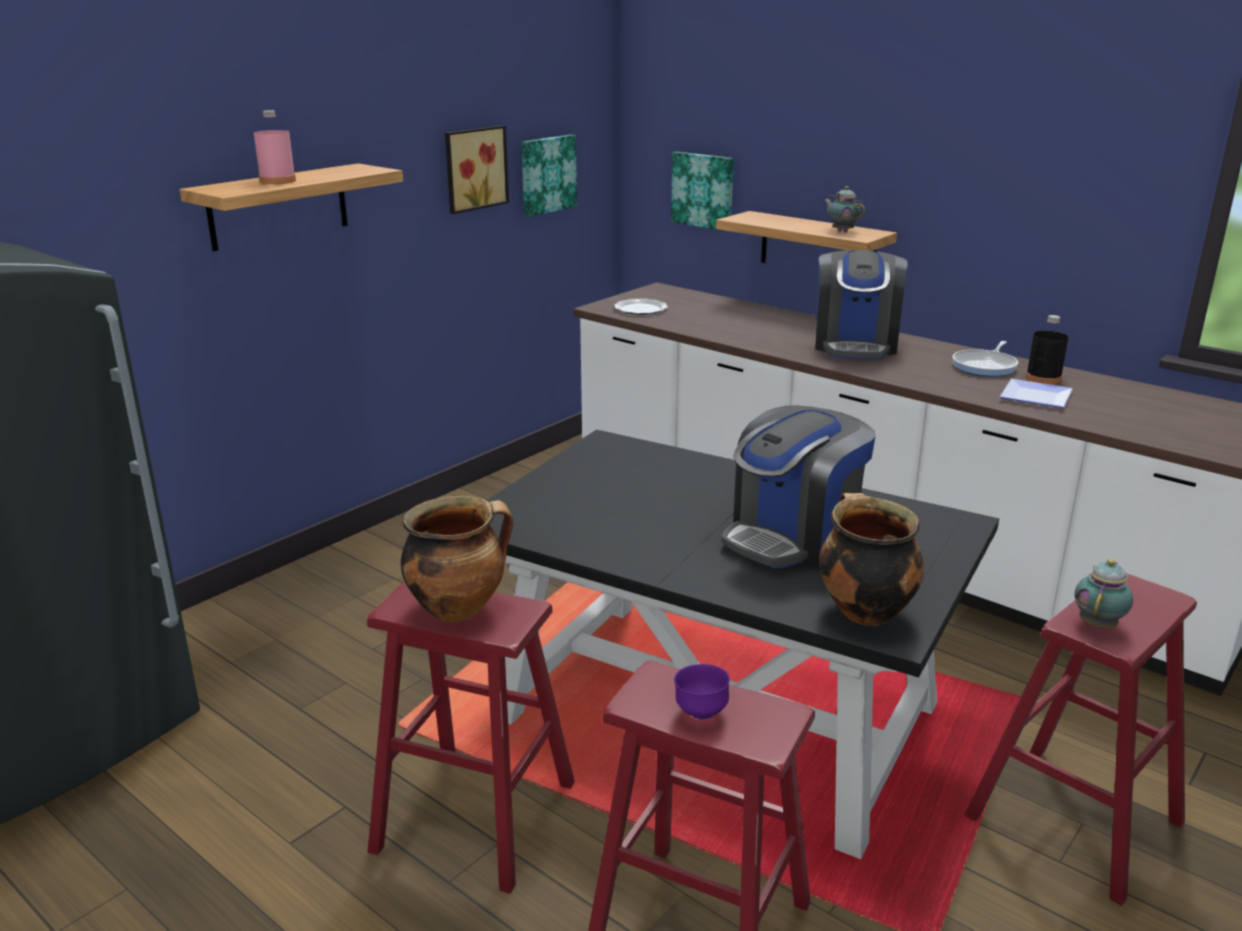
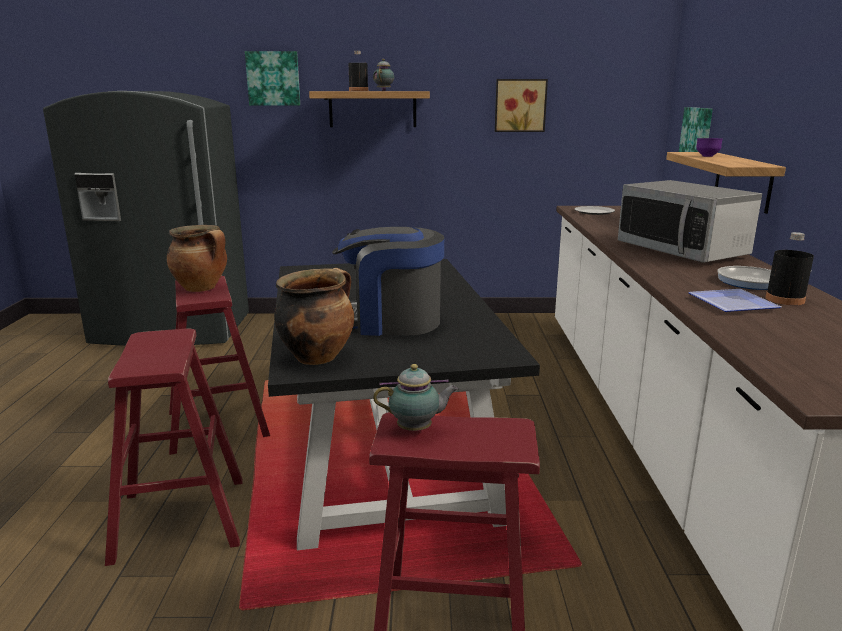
camera: 50 degrees right, 5 degrees down
pink bottle [254,110,296,184] -> black bottle [348,51,368,91]
picture [521,135,577,217] -> picture moved to [245,51,300,106]
purple bowl [674,664,730,719] -> purple bowl moved to [696,138,723,157]
coffee machine [815,250,908,360] -> microwave [618,180,762,263]
teapot [823,186,865,232] -> teapot moved to [373,59,394,91]

